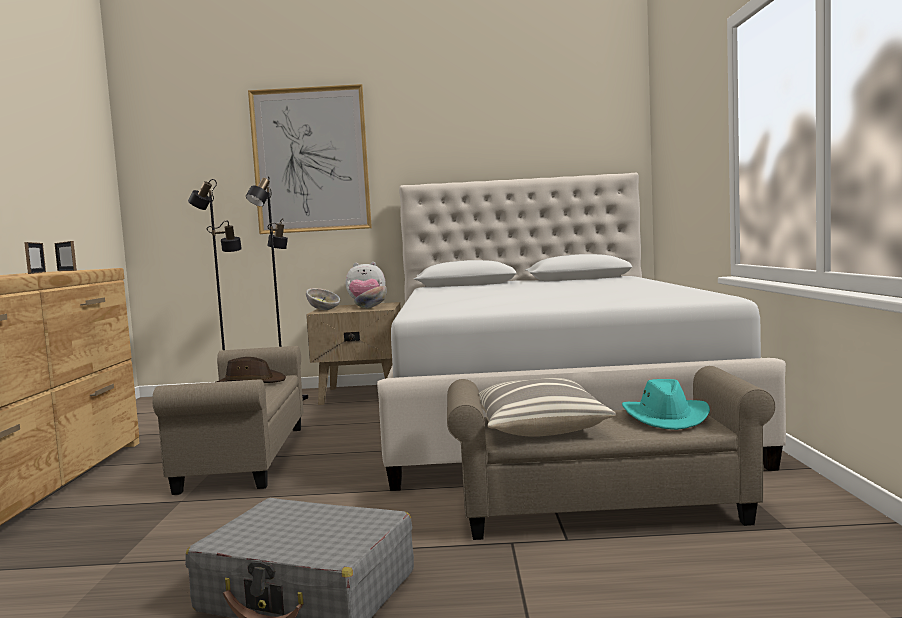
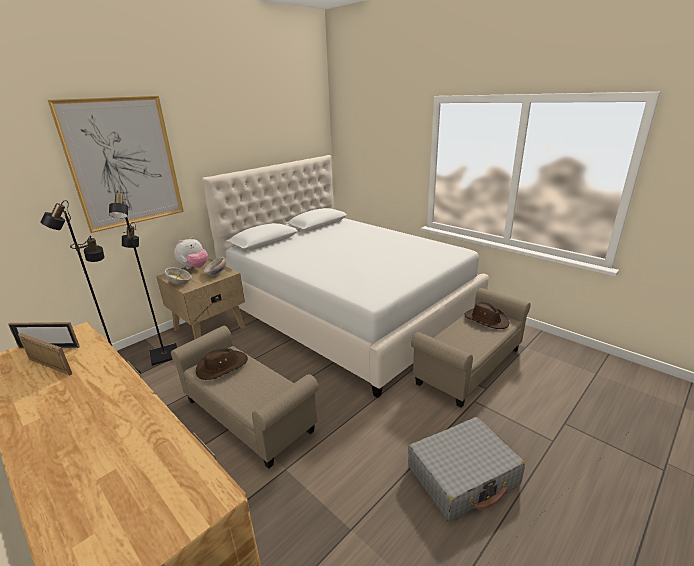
camera: 45 degrees left, 20 degrees up
pillow [479,378,616,437] -> none
turquoise hat [622,379,710,430] -> brown hat [464,302,510,329]

